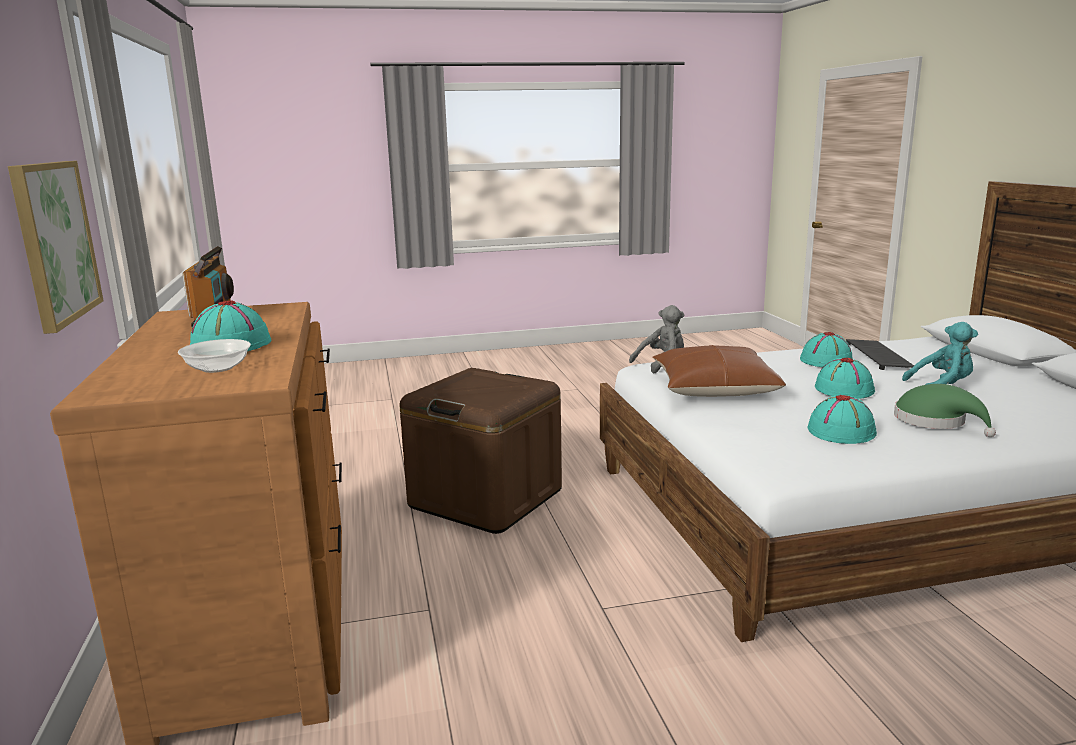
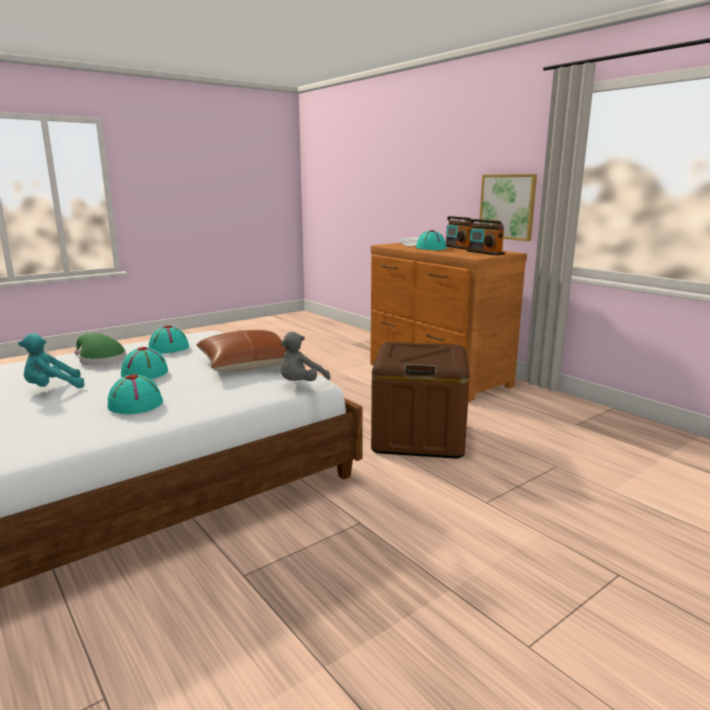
camera: 155 degrees right, 0 degrees up
keyboard [846,339,914,370] -> none
none -> radio [446,216,475,250]

